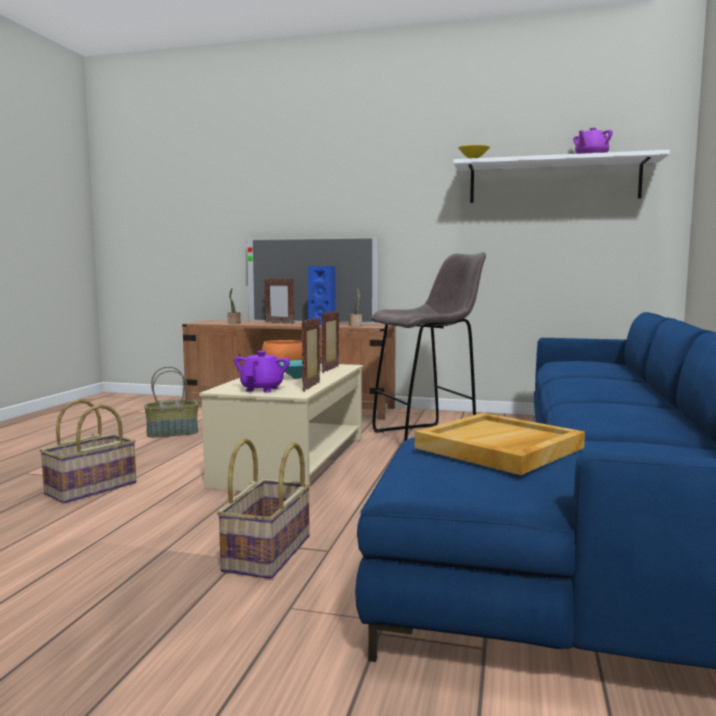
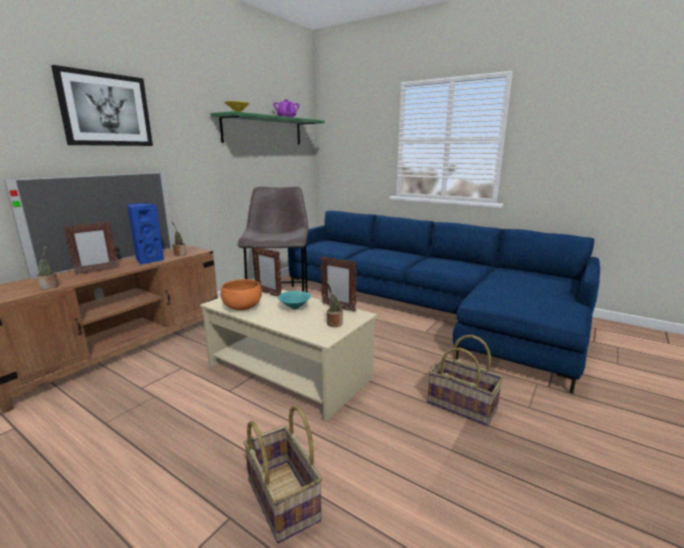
camera: 70 degrees left, 10 degrees up
basket [144,366,199,438] -> none
purple teapot [234,351,290,392] -> potted plant [325,280,343,327]
beige tray [415,413,585,475] -> none
white shelf [453,150,670,203] -> green shelf [210,111,325,144]
none -> picture [51,65,153,146]

